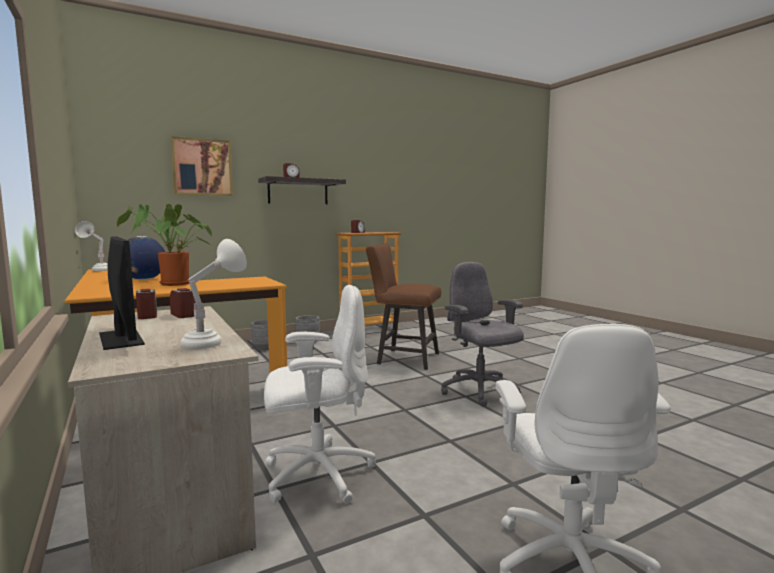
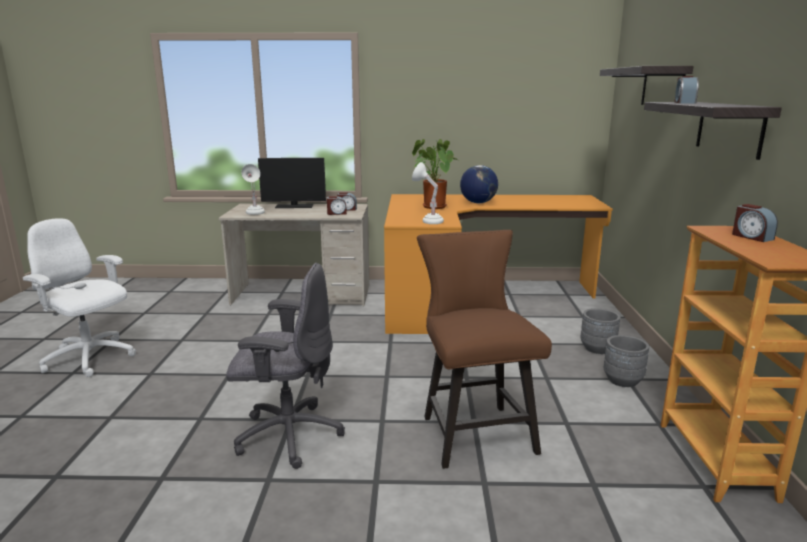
camera: 120 degrees right, 10 degrees up
white table lamp [75,221,108,271] -> white table lamp moved to [412,162,444,224]
picture [171,136,233,196] -> shelf [600,66,694,105]
white office chair [264,285,376,504] -> none
brown chair [366,243,441,370] -> brown chair turned 60 degrees counterclockwise [417,230,552,469]

